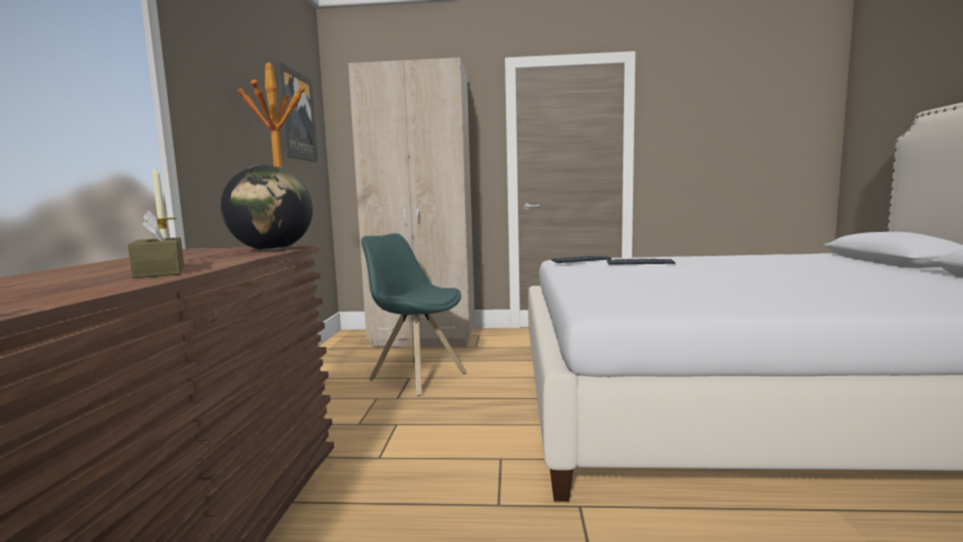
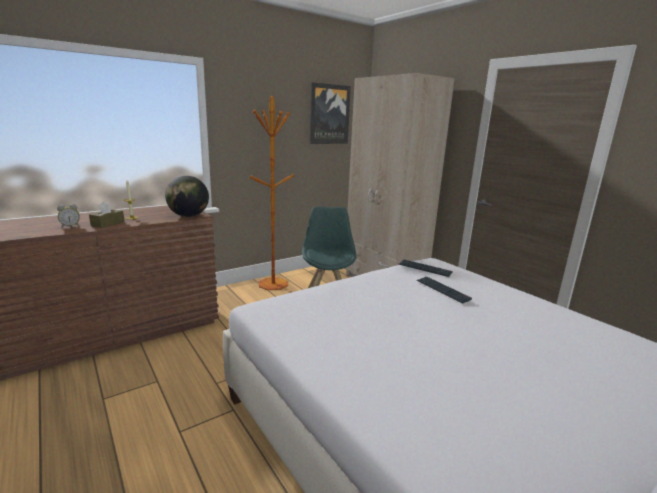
camera: 50 degrees right, 10 degrees up
none -> alarm clock [57,204,80,228]

